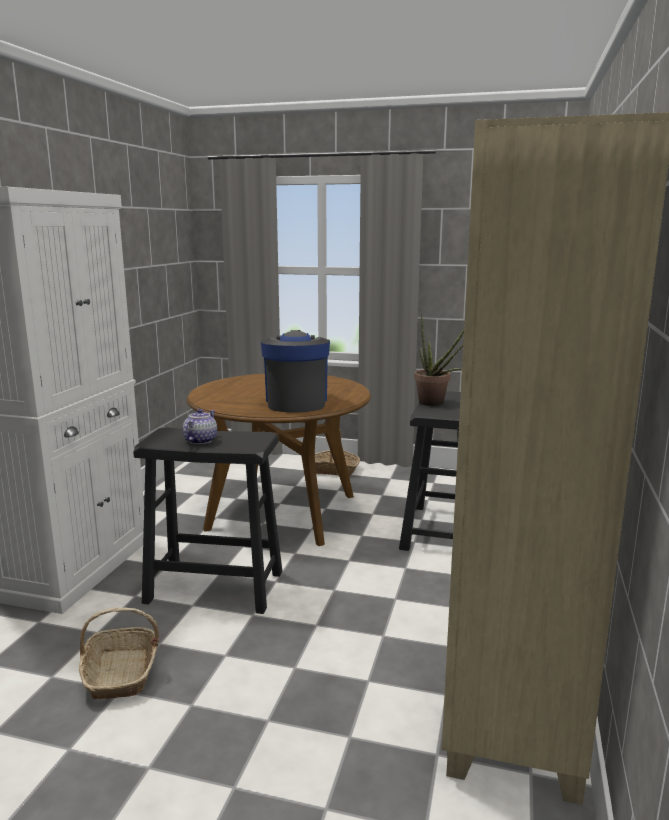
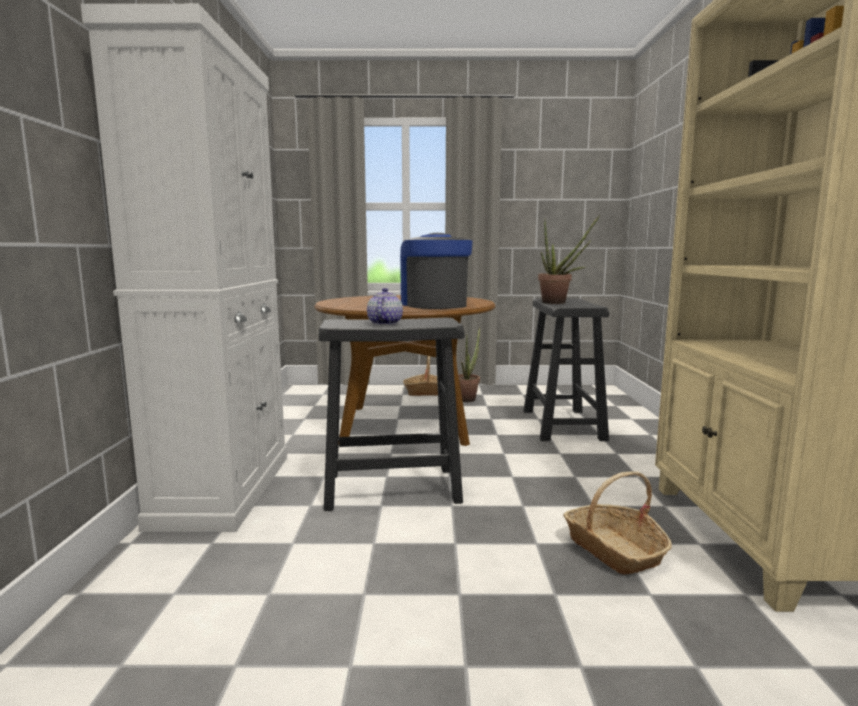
camera: 15 degrees left, 5 degrees down
basket [79,608,159,699] -> basket moved to [563,471,672,575]
none -> potted plant [458,327,480,402]

